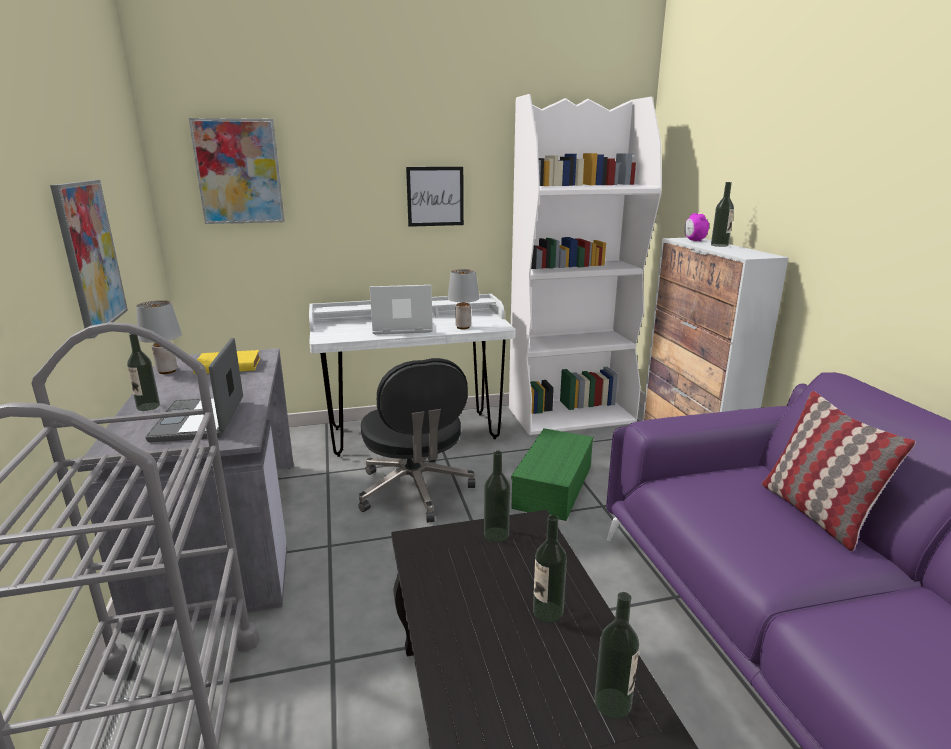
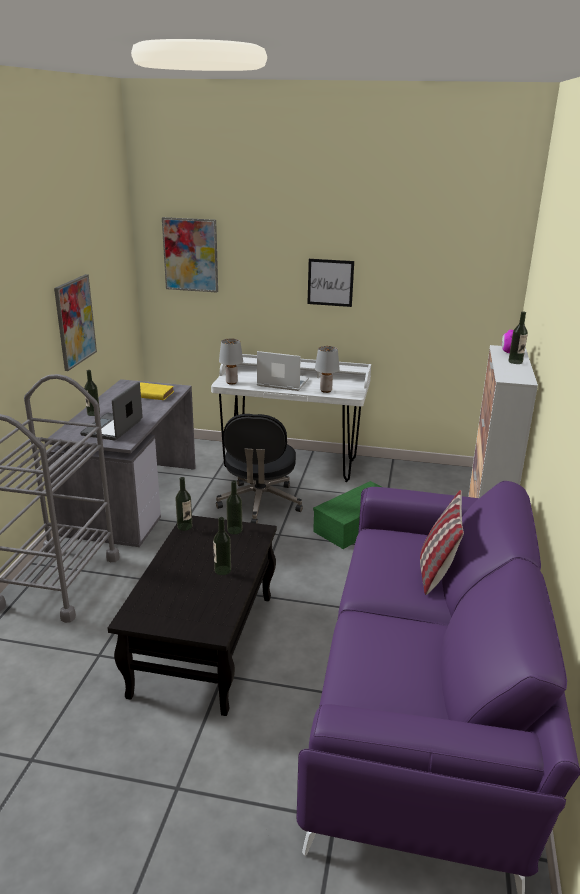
camera: 25 degrees right, 5 degrees up
grey table lamp [136,300,182,374] -> grey table lamp moved to [219,339,243,385]
white bookcase [509,94,662,435] -> none
bottle [594,592,639,719] -> bottle moved to [176,477,192,531]

